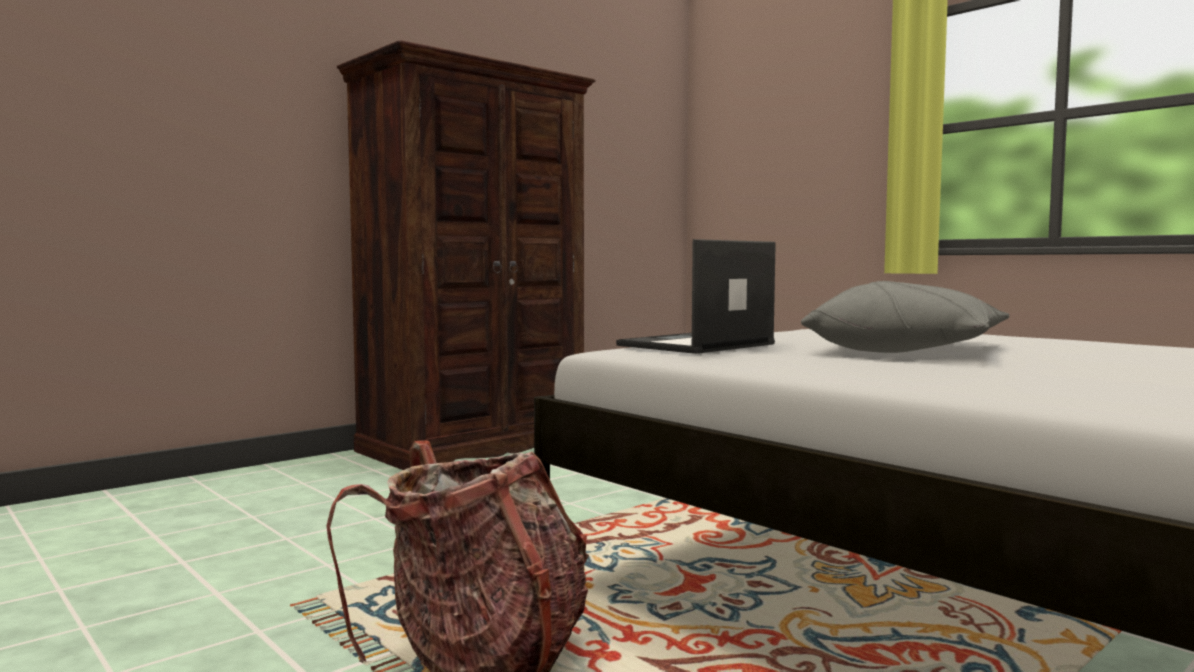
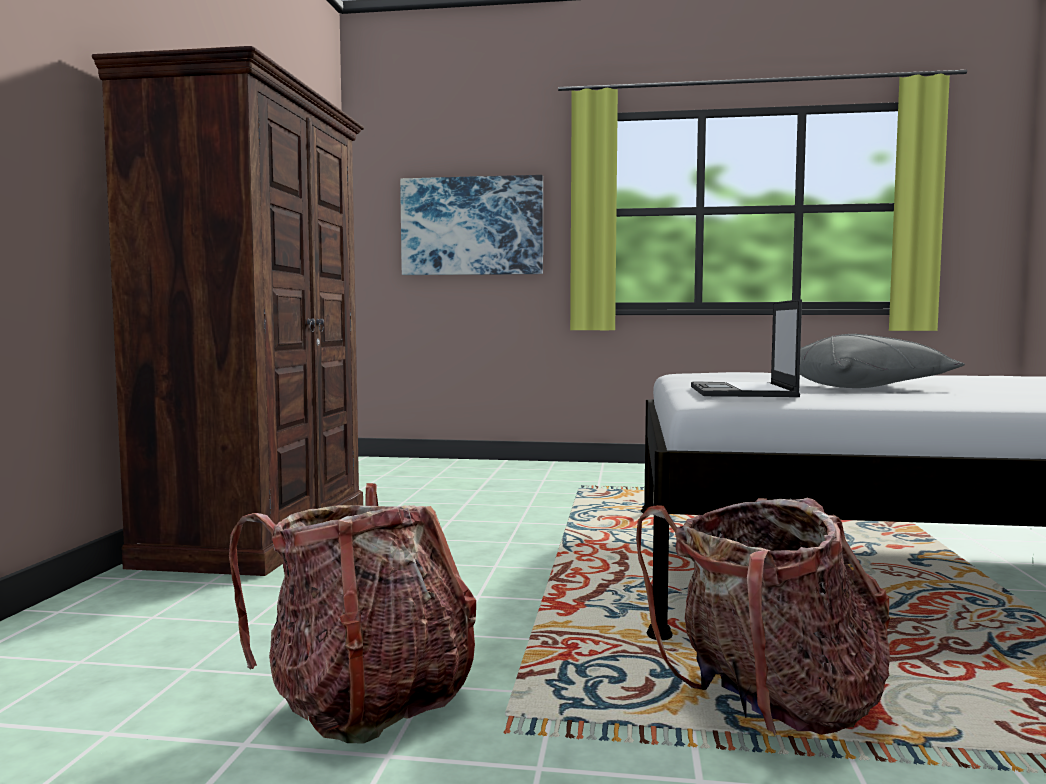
camera: 40 degrees left, 0 degrees up
none -> backpack [229,483,476,743]
none -> picture [400,175,543,275]

